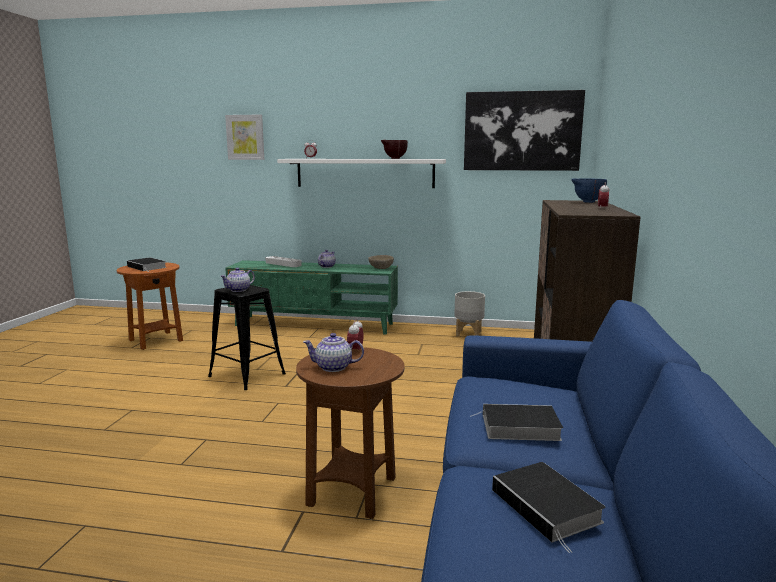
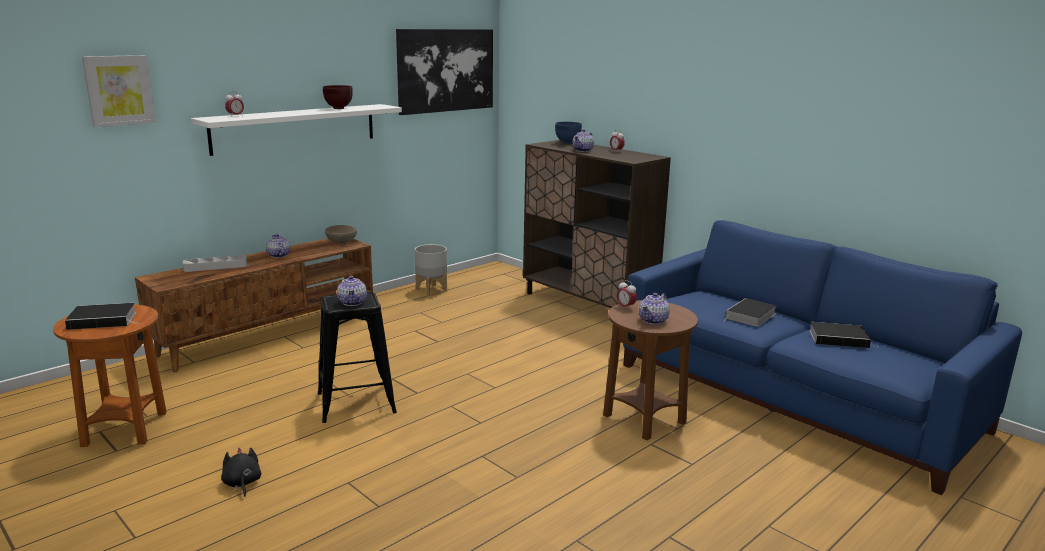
camera: 55 degrees left, 5 degrees up
green tv stand [225,260,398,335] -> brown tv stand [135,239,373,372]
none -> black plush toy [221,448,261,497]
none -> teapot [572,129,594,152]

